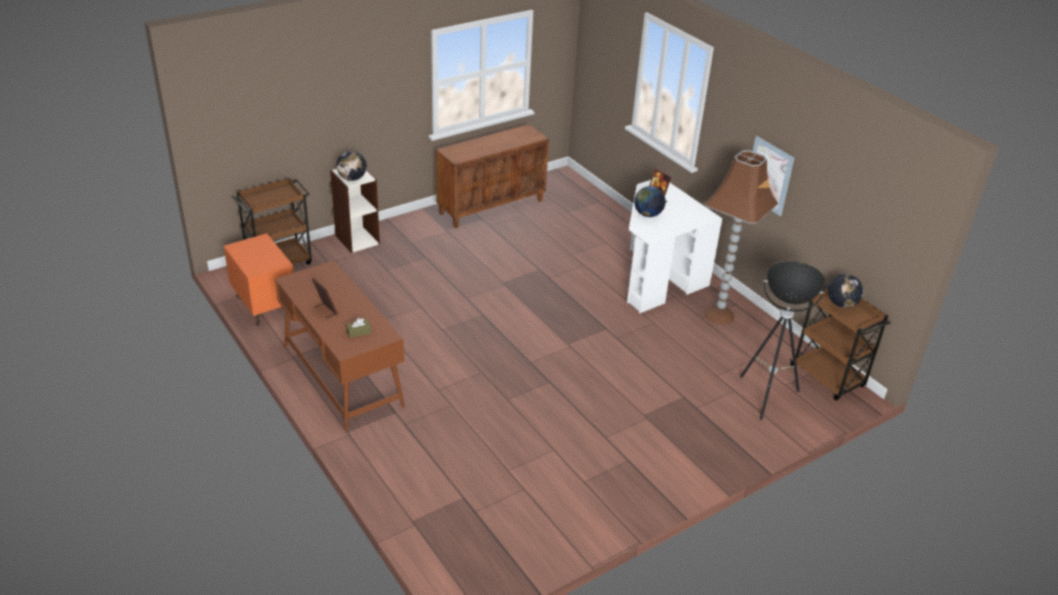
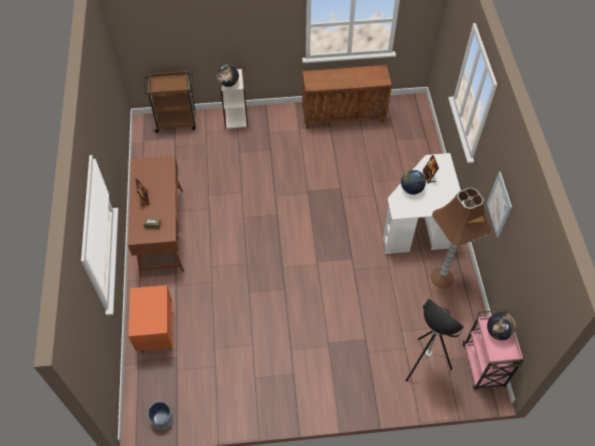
camera: 30 degrees right, 20 degrees up
orange nightstand [224,233,294,326] -> orange nightstand moved to [128,285,173,353]
brown cart [789,284,891,400] -> pink cart [463,310,524,390]
none -> planter [148,402,173,430]

